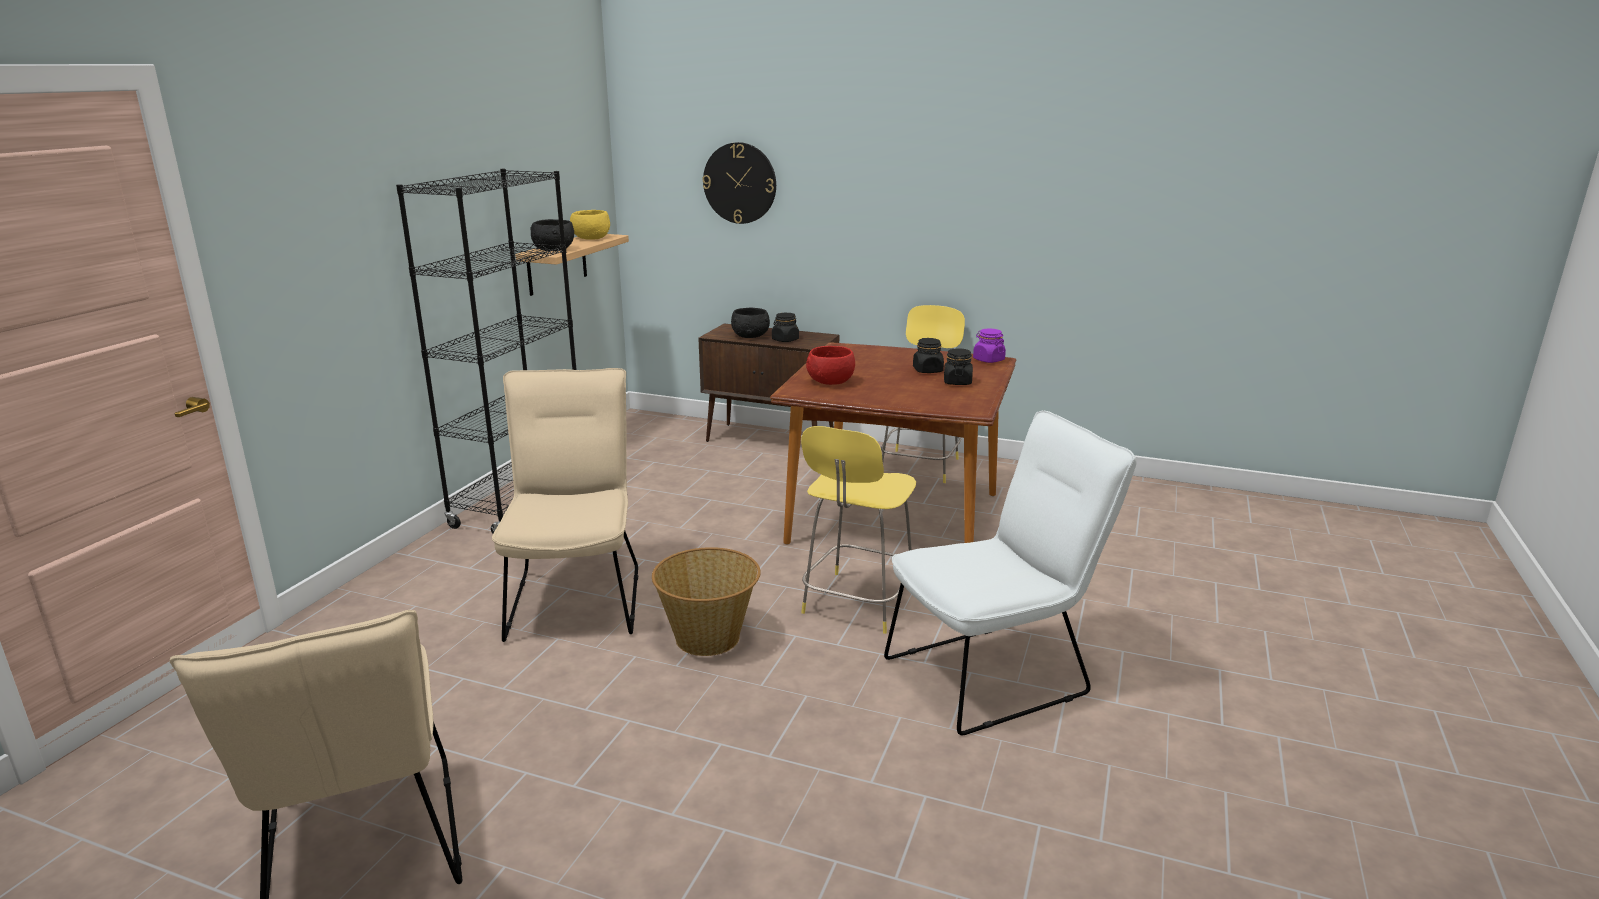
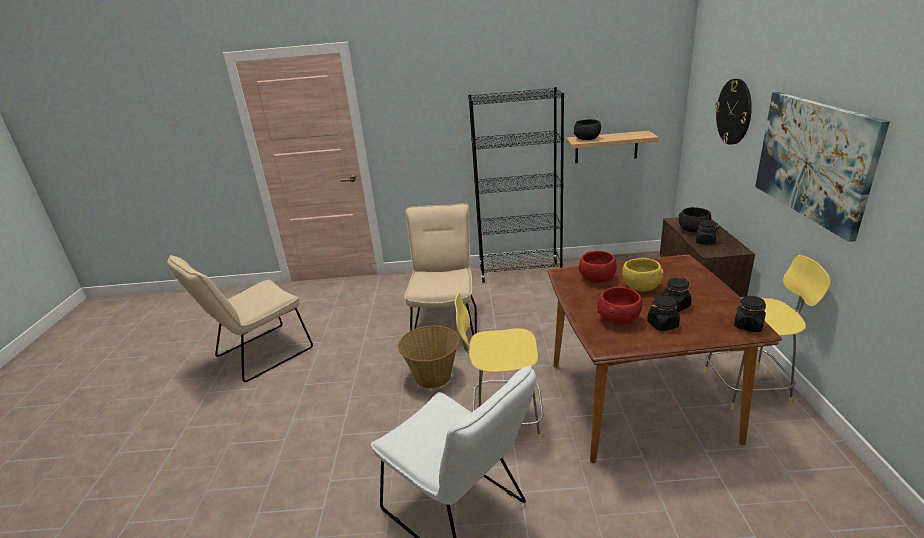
camera: 70 degrees right, 5 degrees up
beige chair [492,368,638,642] -> beige chair turned 60 degrees counterclockwise [404,203,477,335]
yellow bowl [570,210,610,240] -> yellow bowl moved to [622,258,663,291]
purple jar [973,328,1006,363] -> black jar [734,296,766,332]
none -> red bowl [597,287,642,325]
none -> picture [755,92,890,242]

